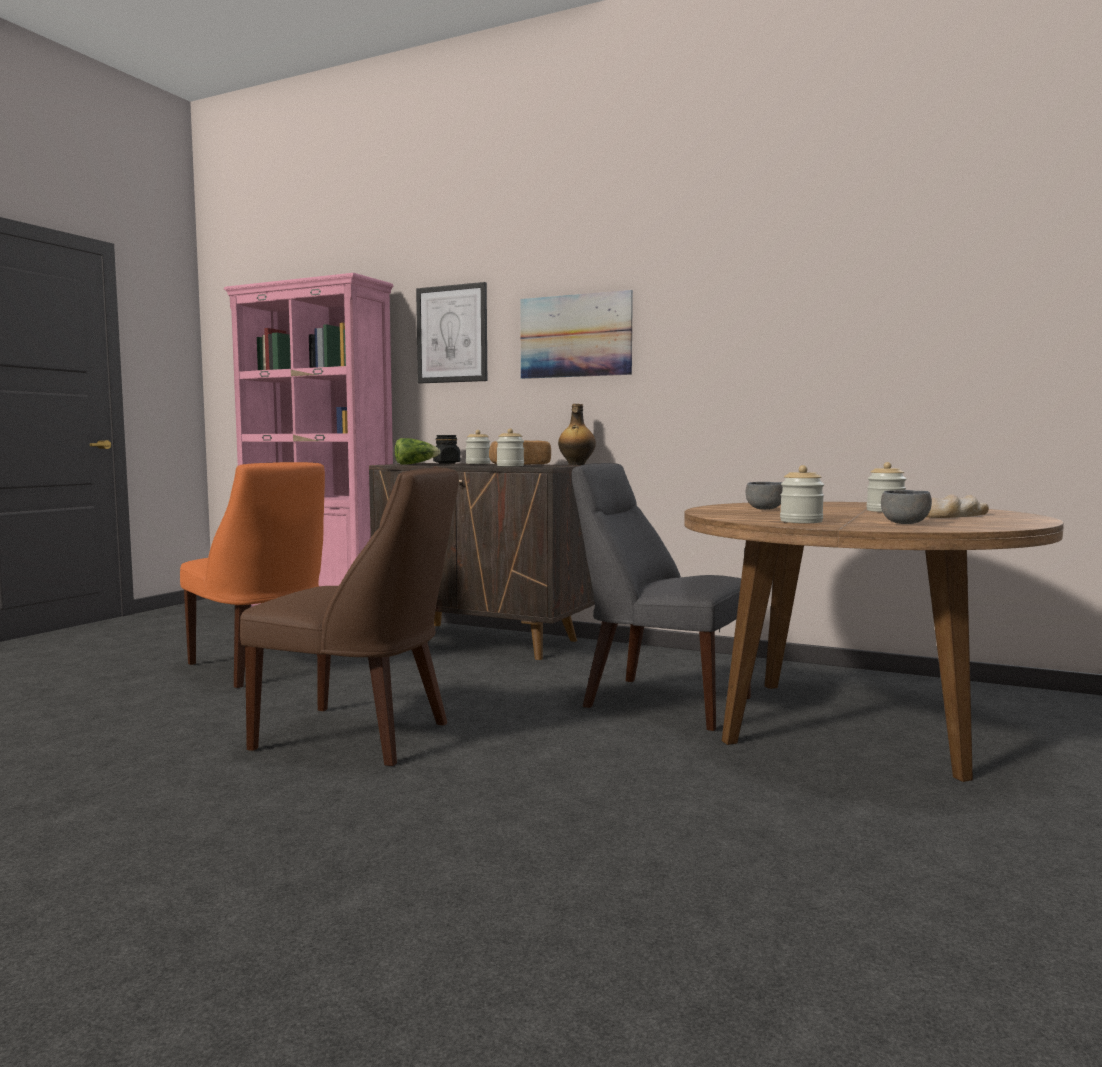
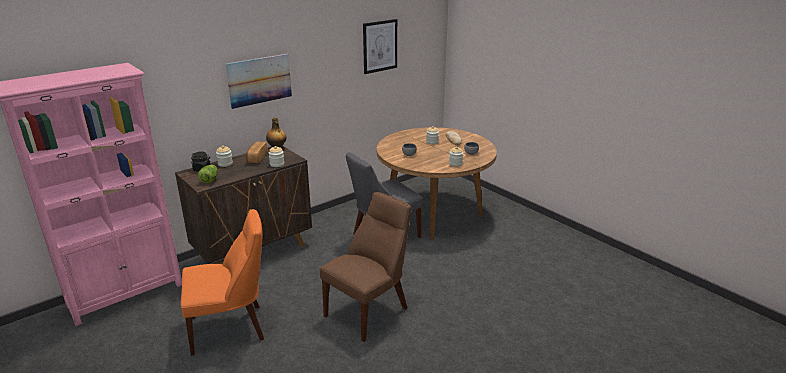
camera: 65 degrees left, 20 degrees up
picture [416,282,487,383] -> picture moved to [363,19,397,74]

